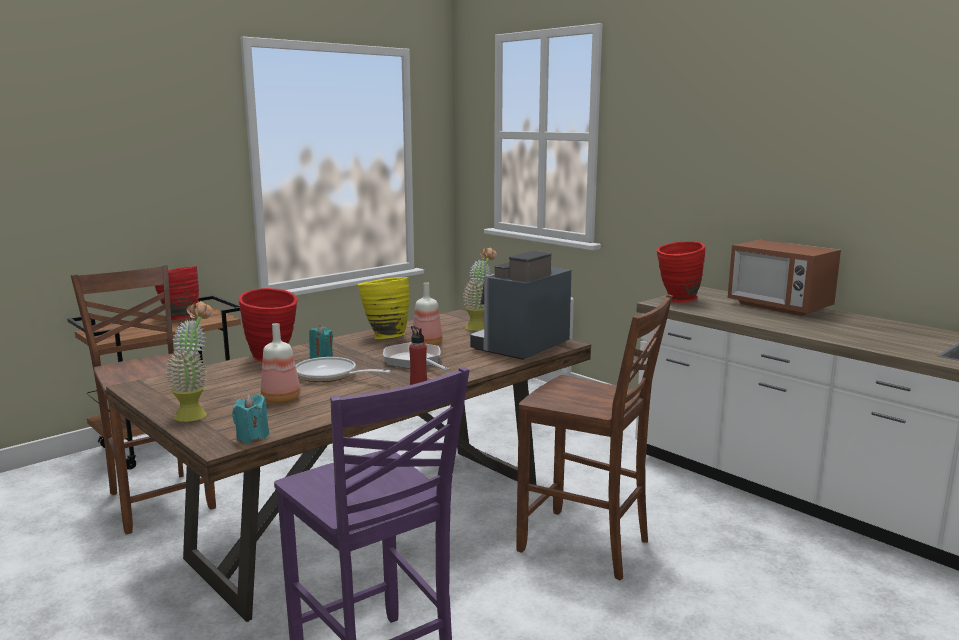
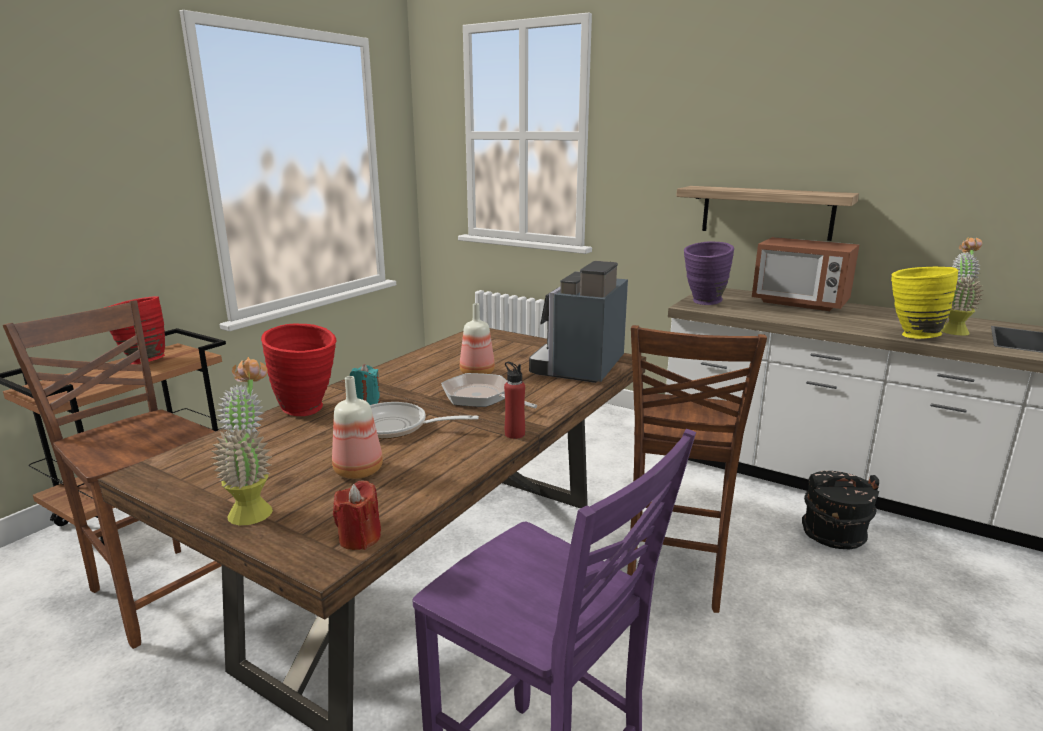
camera: 15 degrees left, 5 degrees up
turquoise candle [232,394,269,443] -> red candle [333,480,381,550]
yellow vase [358,277,409,339] -> yellow vase moved to [891,267,958,339]
potted plant [463,247,497,331] -> potted plant moved to [941,237,984,336]
brown chair [516,294,673,580] -> brown chair turned 90 degrees clockwise [627,325,767,613]
red vase [657,241,705,303] -> purple vase [684,241,734,305]
none -> shelf [676,186,859,241]
none -> black bucket [802,471,879,549]

